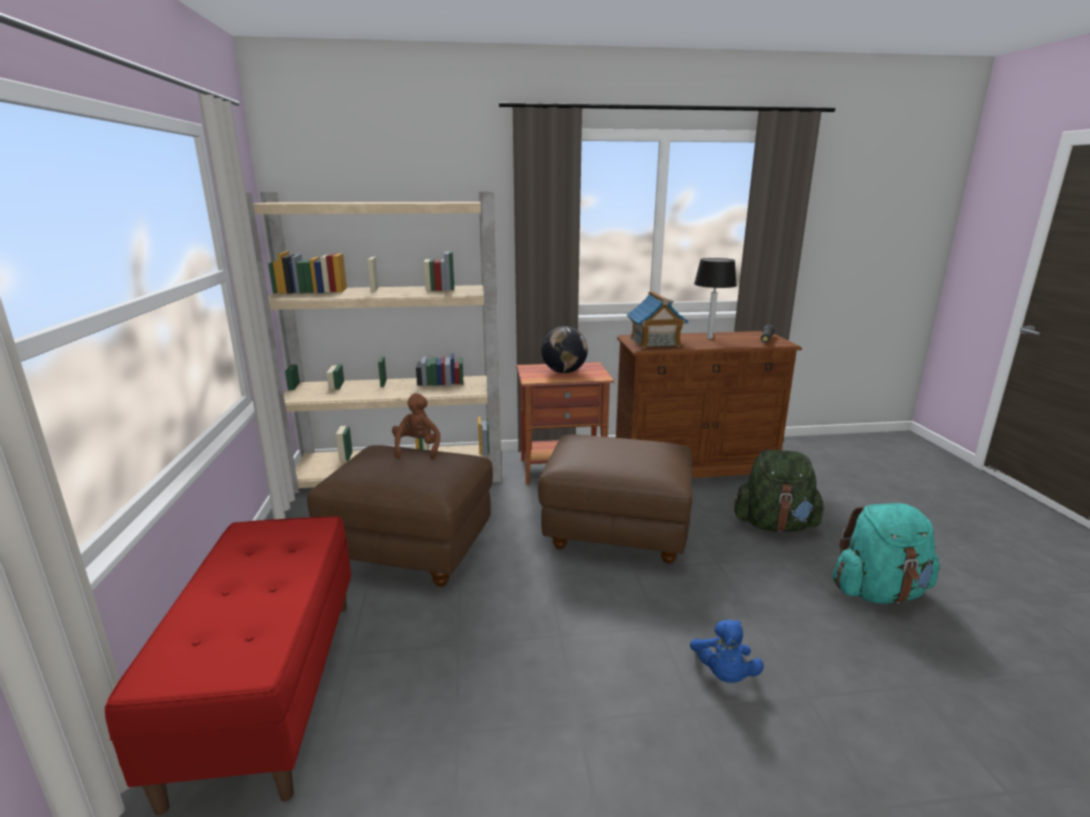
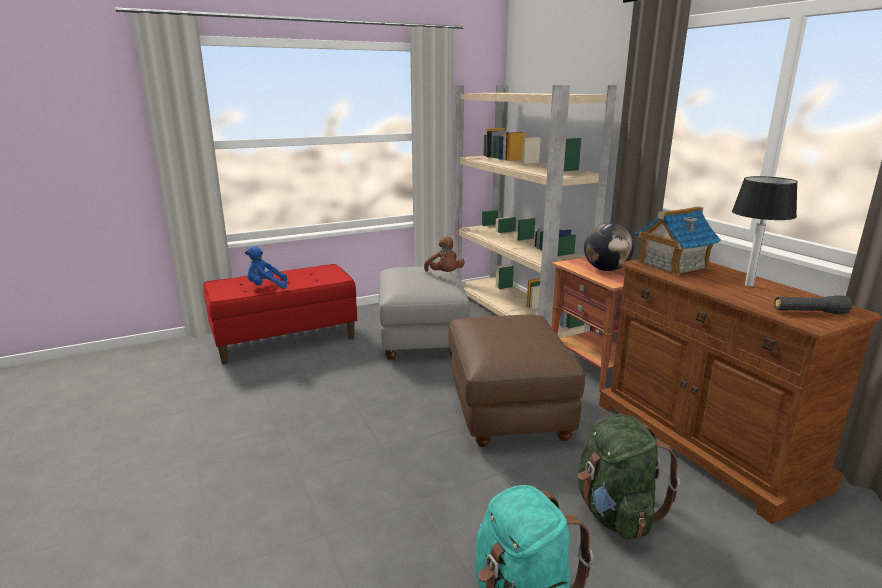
camera: 70 degrees right, 0 degrees up
brown ottoman [307,445,493,587] -> grey ottoman [379,266,470,360]
brown plush toy [392,393,440,459] -> brown plush toy turned 90 degrees clockwise [424,236,465,272]
blue plush toy [690,620,764,683] -> blue plush toy moved to [245,246,287,289]

